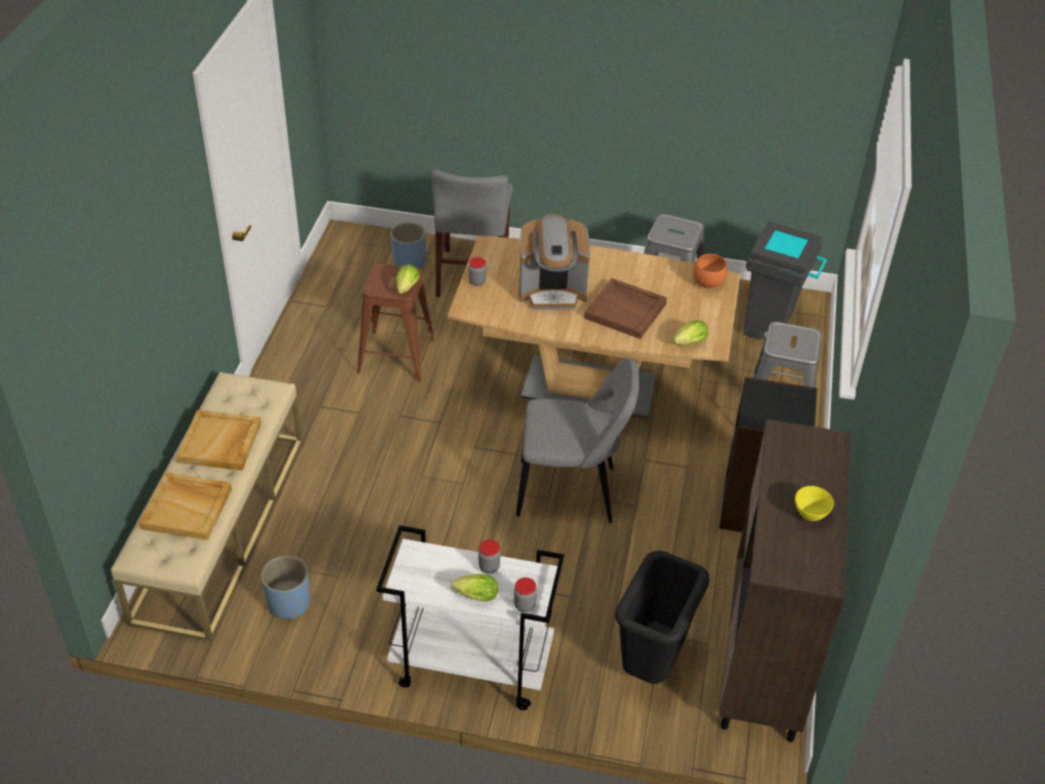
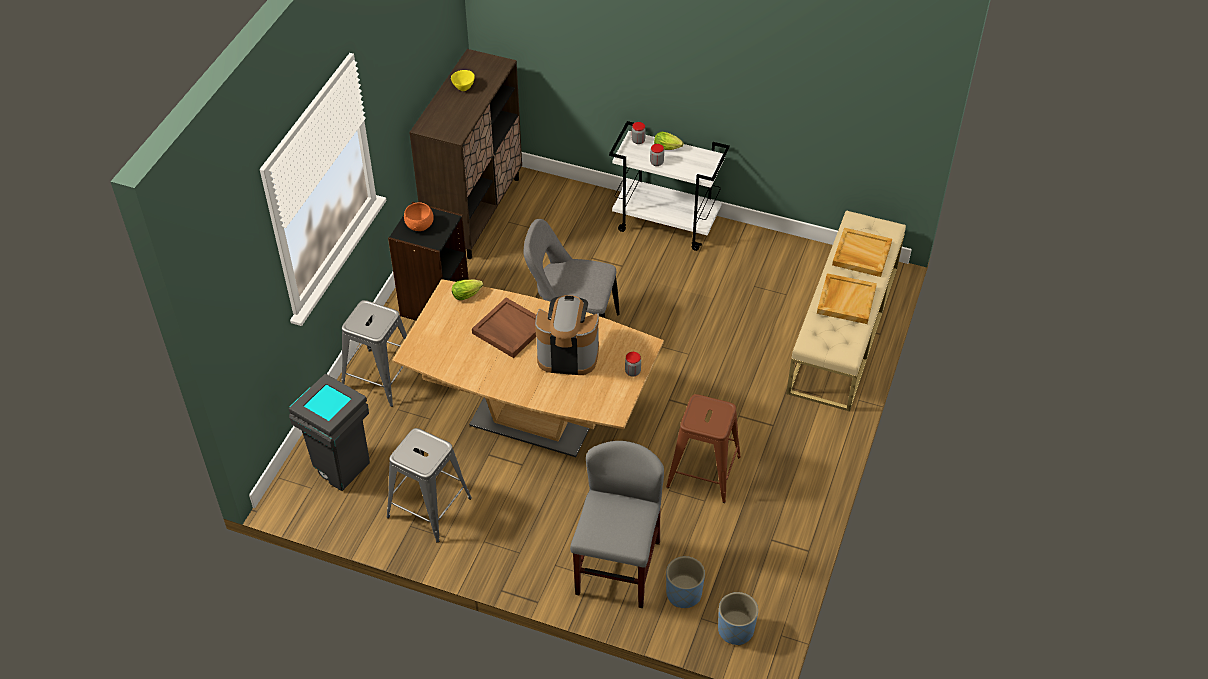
camera: 170 degrees left, 5 degrees up
blue planter [261,556,310,619] -> blue planter moved to [718,592,758,645]
lettuce [396,264,420,294] -> none
black trash can [615,551,710,684] -> none
orange bowl [693,254,728,288] -> orange bowl moved to [404,202,434,231]

